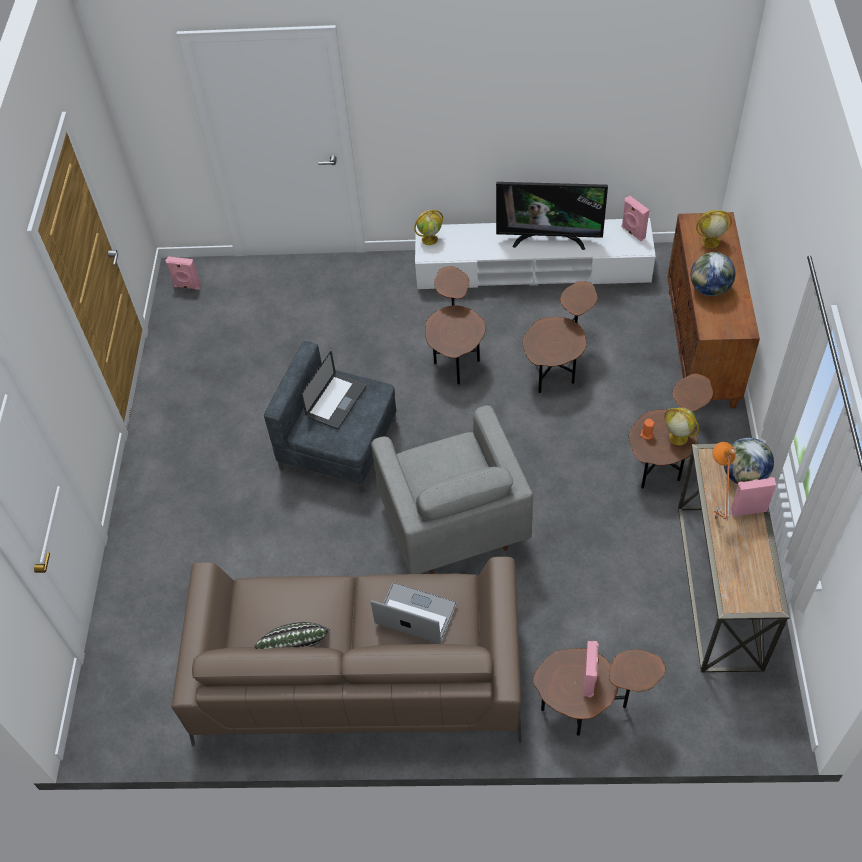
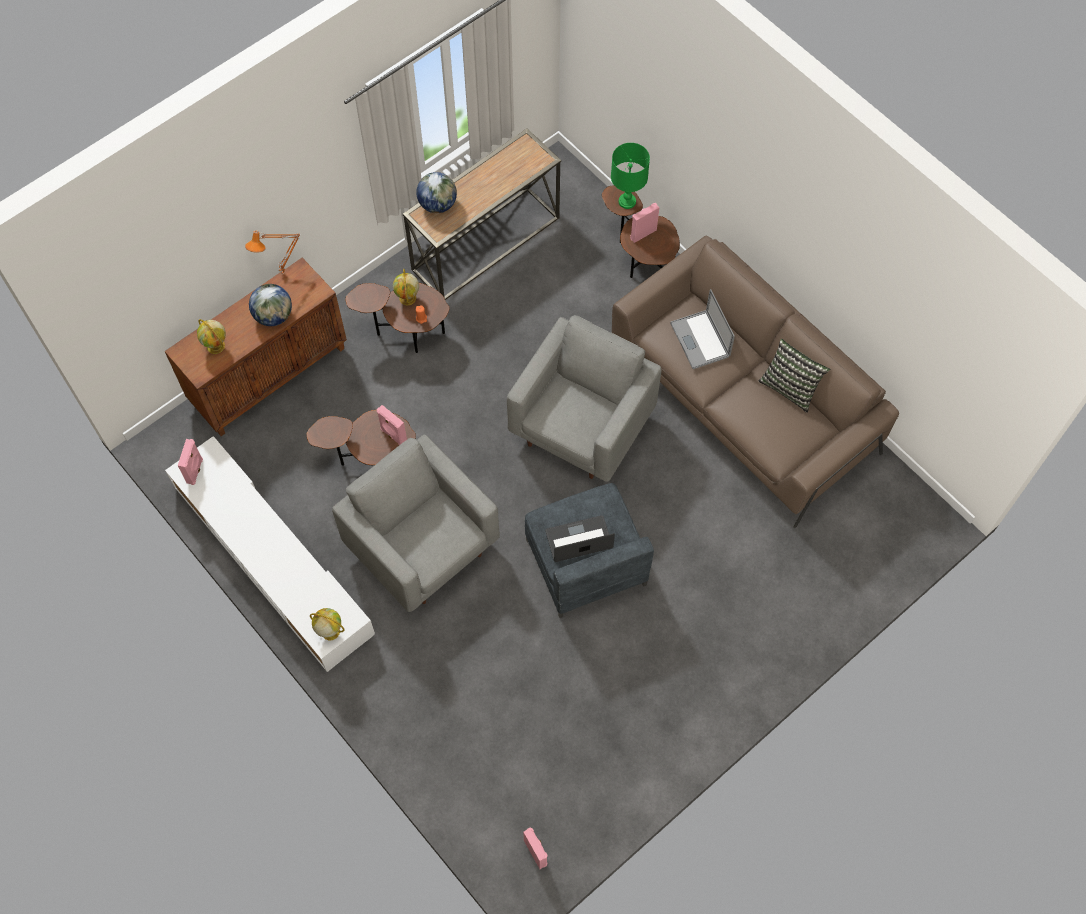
camera: 135 degrees left, 10 degrees up
brown side table [425,266,486,384] -> grey armchair [332,434,500,612]
television [496,182,608,250] -> none
orange table lamp [713,442,736,521] -> orange table lamp moved to [245,231,301,275]
pink speaker [730,477,776,516] -> pink speaker moved to [377,405,407,445]
none -> green table lamp [611,143,650,209]

